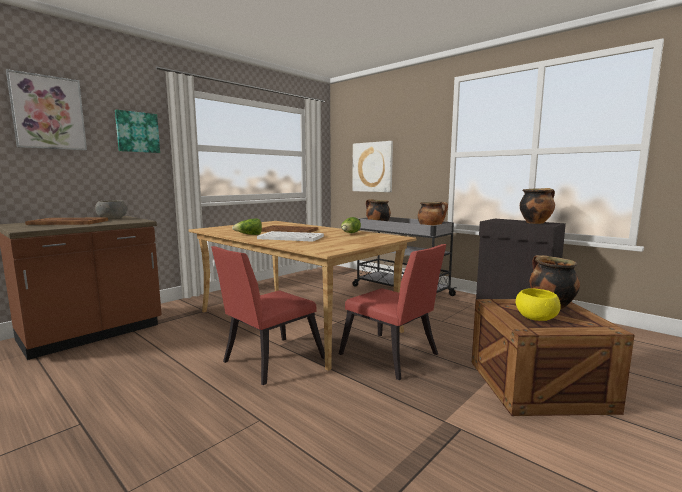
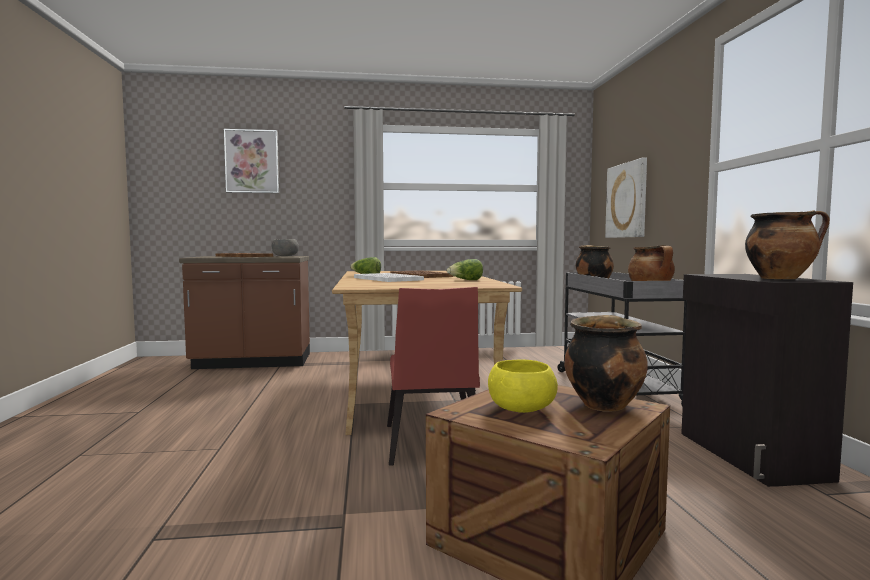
camera: 40 degrees right, 5 degrees down
picture [115,110,160,153] -> none
red chair [211,246,325,385] -> none

